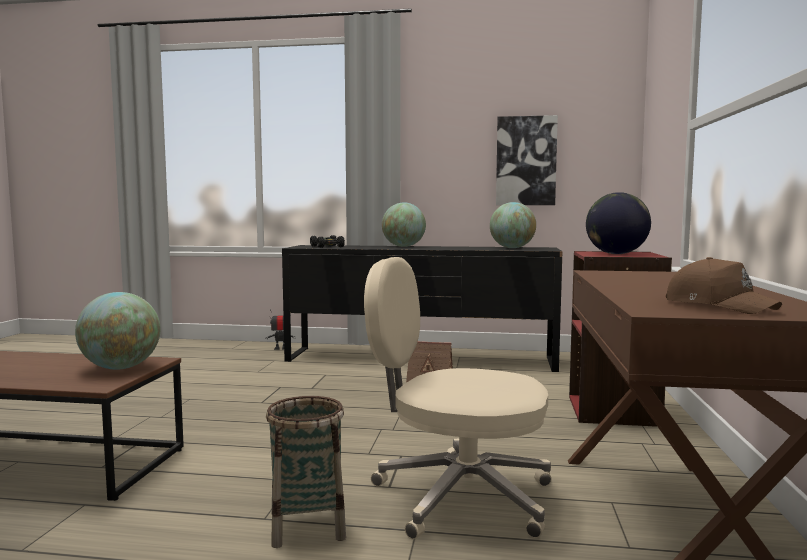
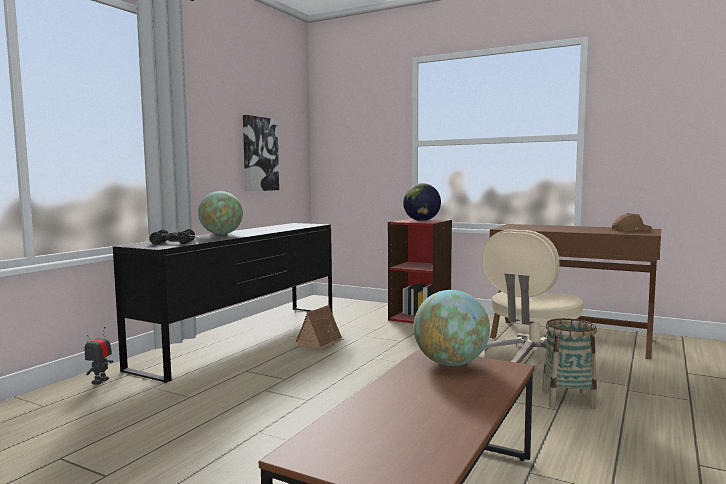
camera: 70 degrees left, 0 degrees up
globe [490,202,536,248] -> none

